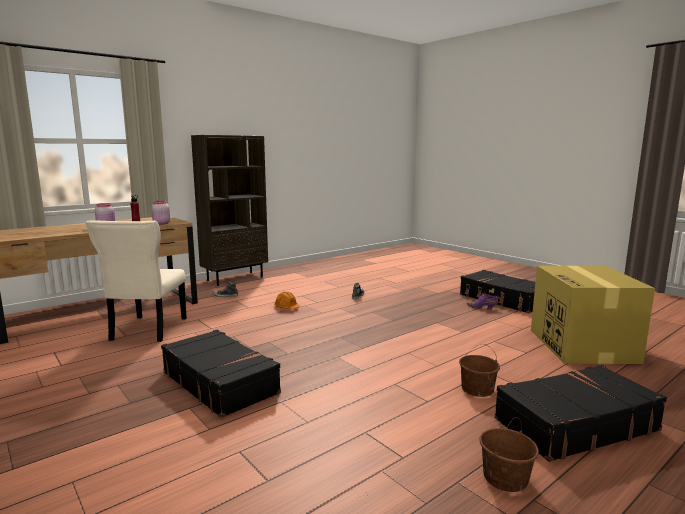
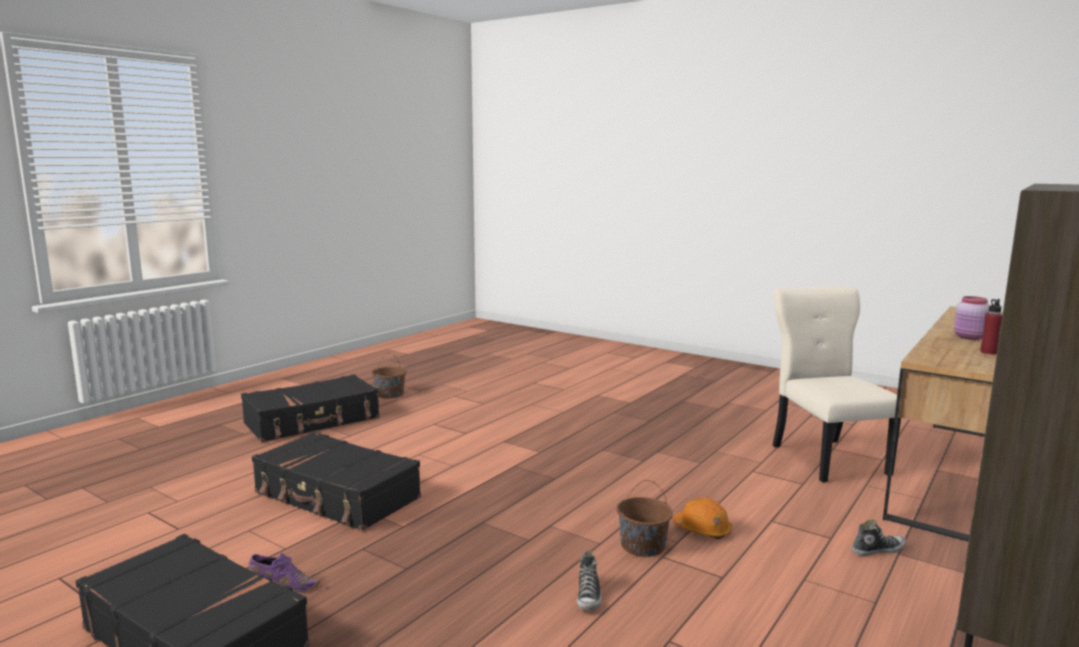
camera: 165 degrees right, 0 degrees up
pink jar [151,201,170,225] -> none
black suitcase [161,330,281,418] -> black suitcase moved to [252,431,421,531]
brown bucket [459,344,500,397] -> brown bucket moved to [616,480,673,557]
cardboard box [531,266,655,364] -> none

